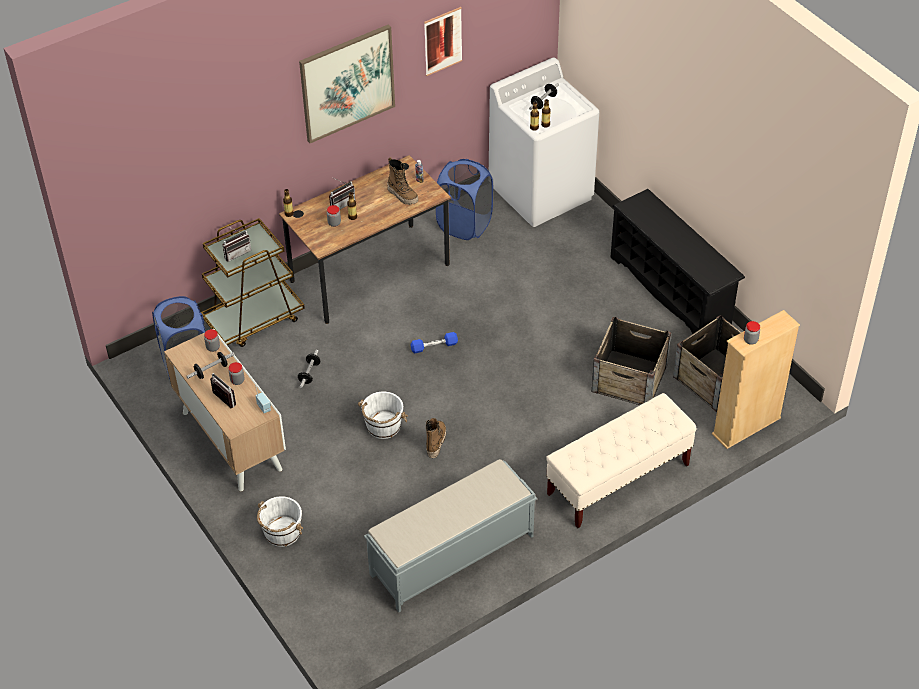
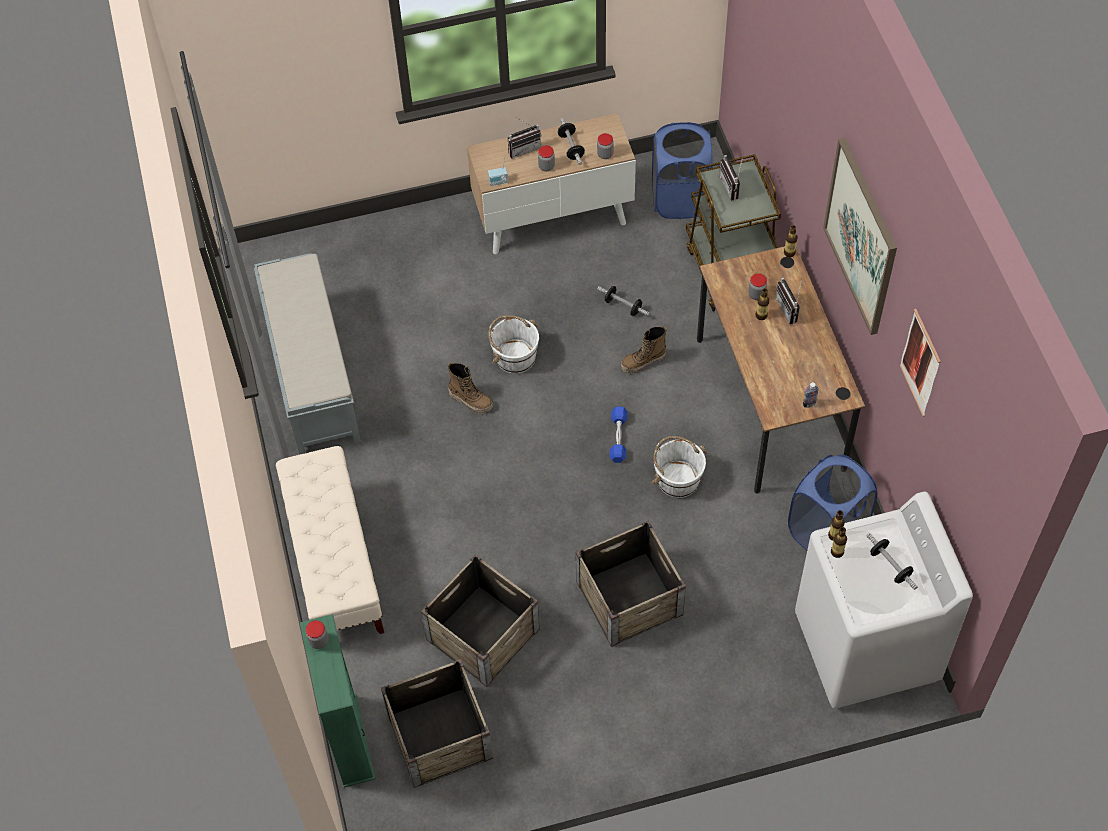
camera: 110 degrees right, 10 degrees up
white bucket [257,496,303,547] -> white bucket moved to [652,436,708,498]
boot [387,157,418,205] -> boot moved to [621,326,667,374]
black shoe rack [611,189,745,341] -> none
beige bookcase [712,310,800,449] -> green bookcase [300,614,375,788]
none -> crate [576,521,686,647]

